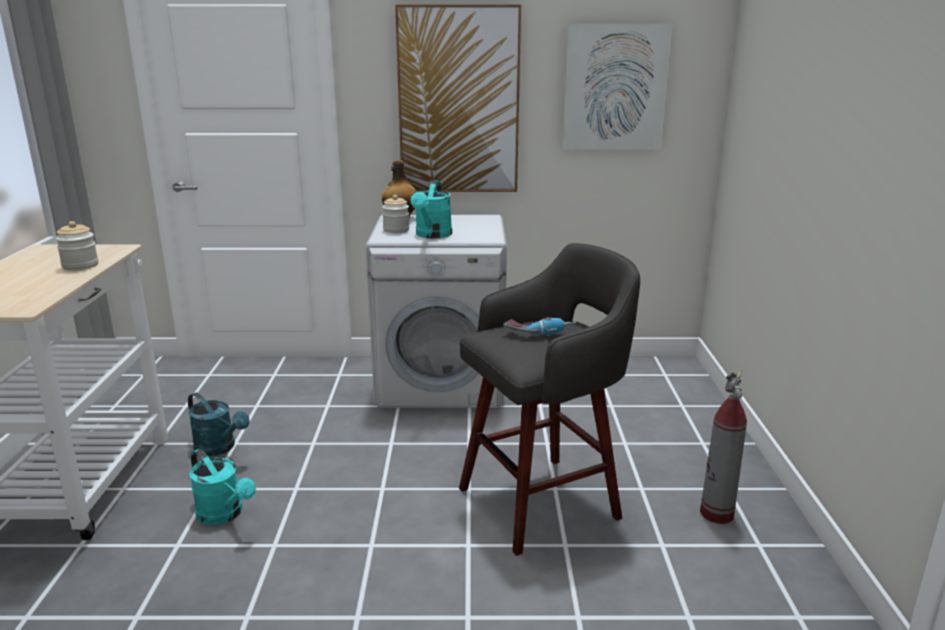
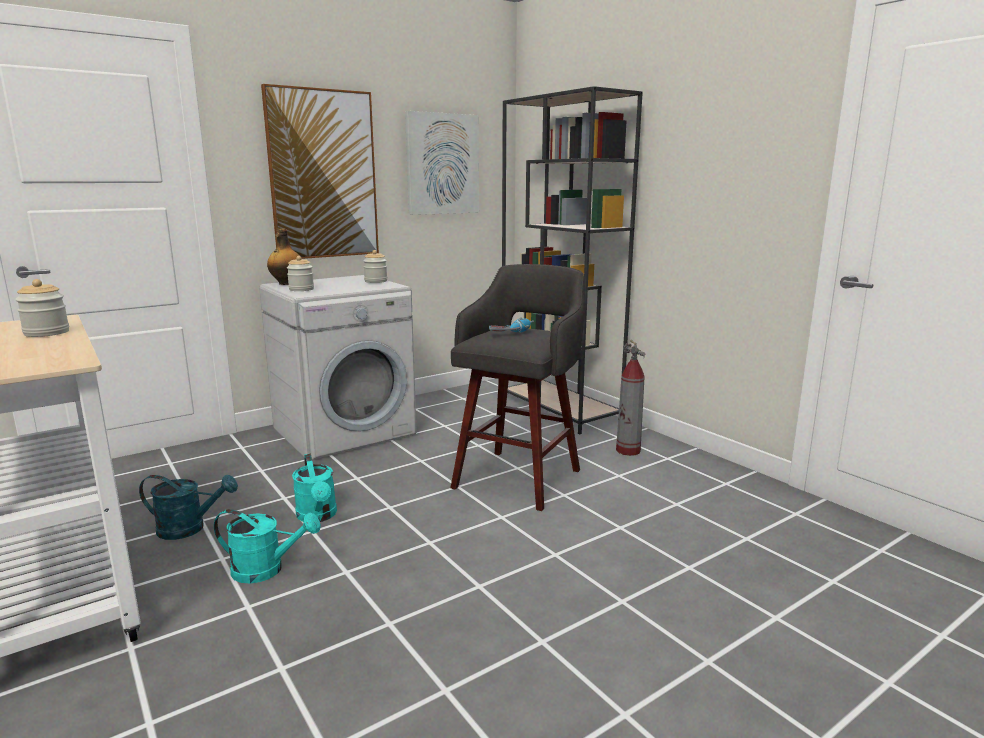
camera: 35 degrees left, 5 degrees down
turquoise watering can [411,180,452,239] -> turquoise watering can moved to [292,454,337,522]
none -> jar [363,250,387,283]
none -> bookcase [502,86,643,435]

